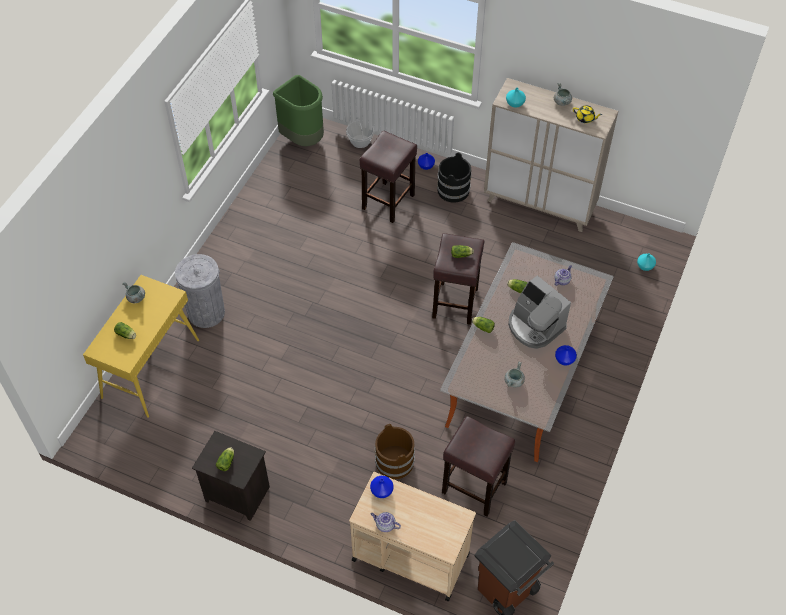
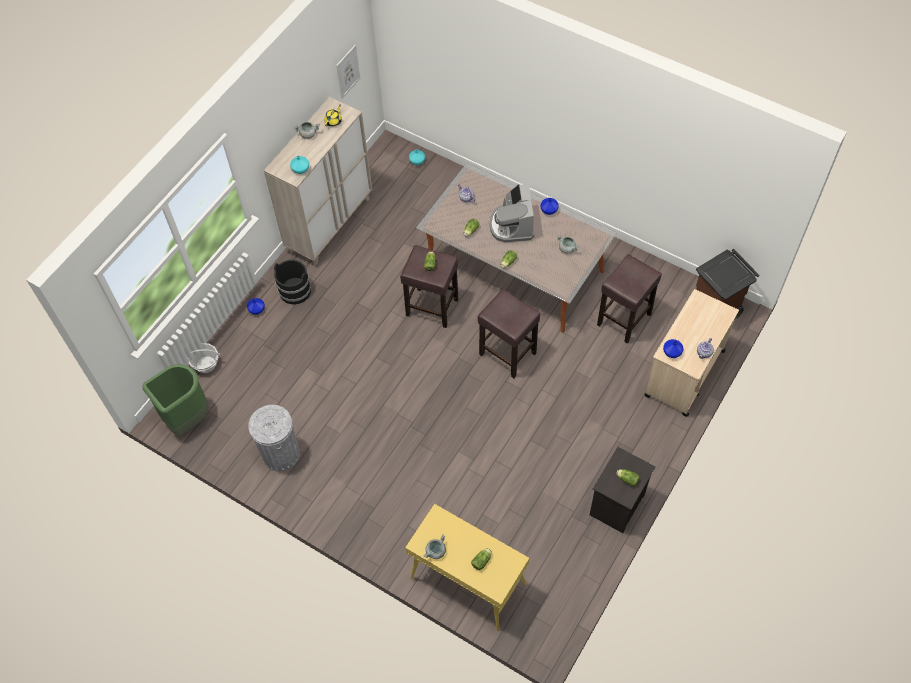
camera: 80 degrees left, 5 degrees up
grey trash can [175,254,225,328] -> grey trash can moved to [248,405,300,471]
brown stool [360,131,417,223] -> brown stool moved to [478,289,540,378]
brown bucket [375,424,415,479] -> none
coffee machine [508,276,571,349] -> coffee machine turned 120 degrees clockwise [489,184,534,242]
none -> picture [336,45,360,99]

